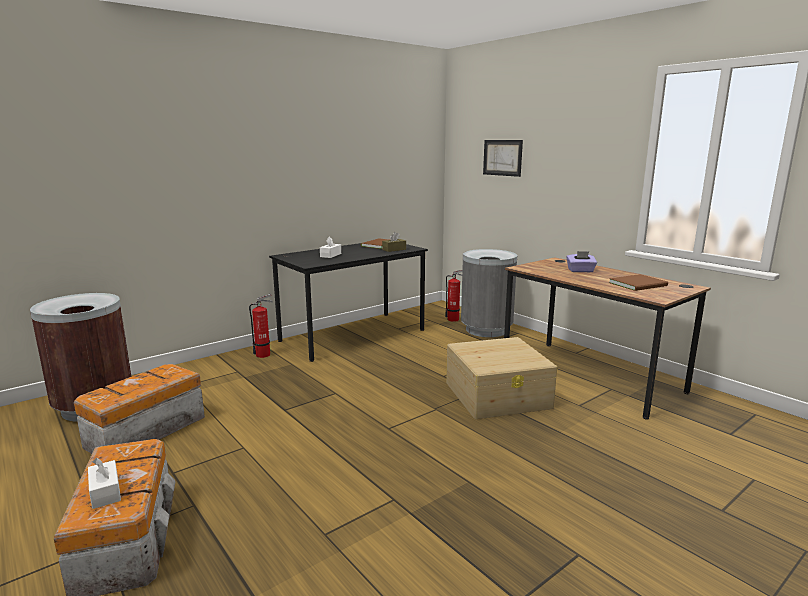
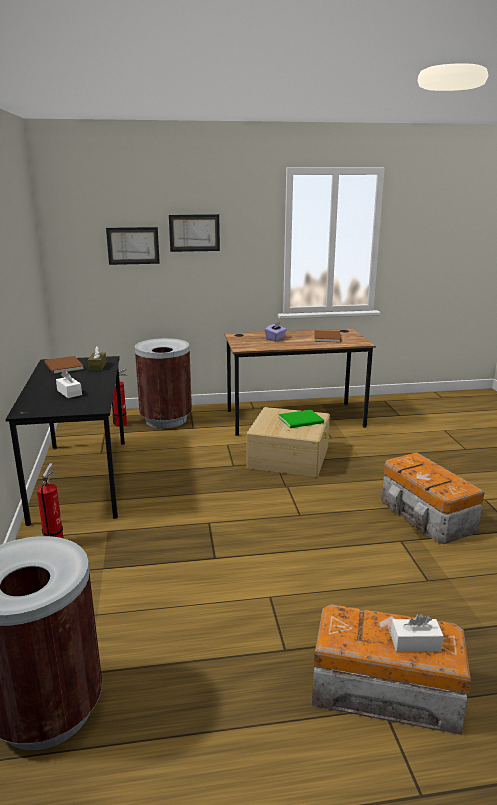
camera: 60 degrees left, 5 degrees up
storage box [74,364,205,454] -> storage box moved to [381,452,484,544]
grey trash can [461,249,517,337] -> brown trash can [135,338,192,428]
none -> picture [169,214,220,252]
none -> green book [279,410,324,428]

